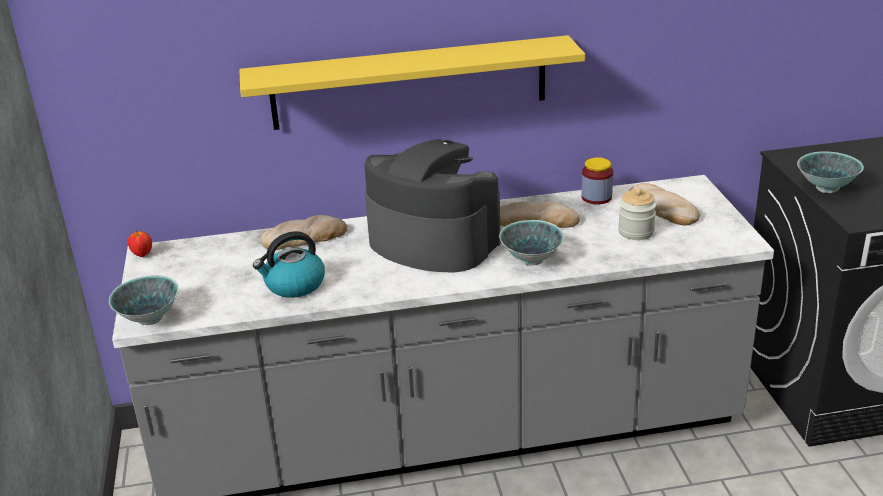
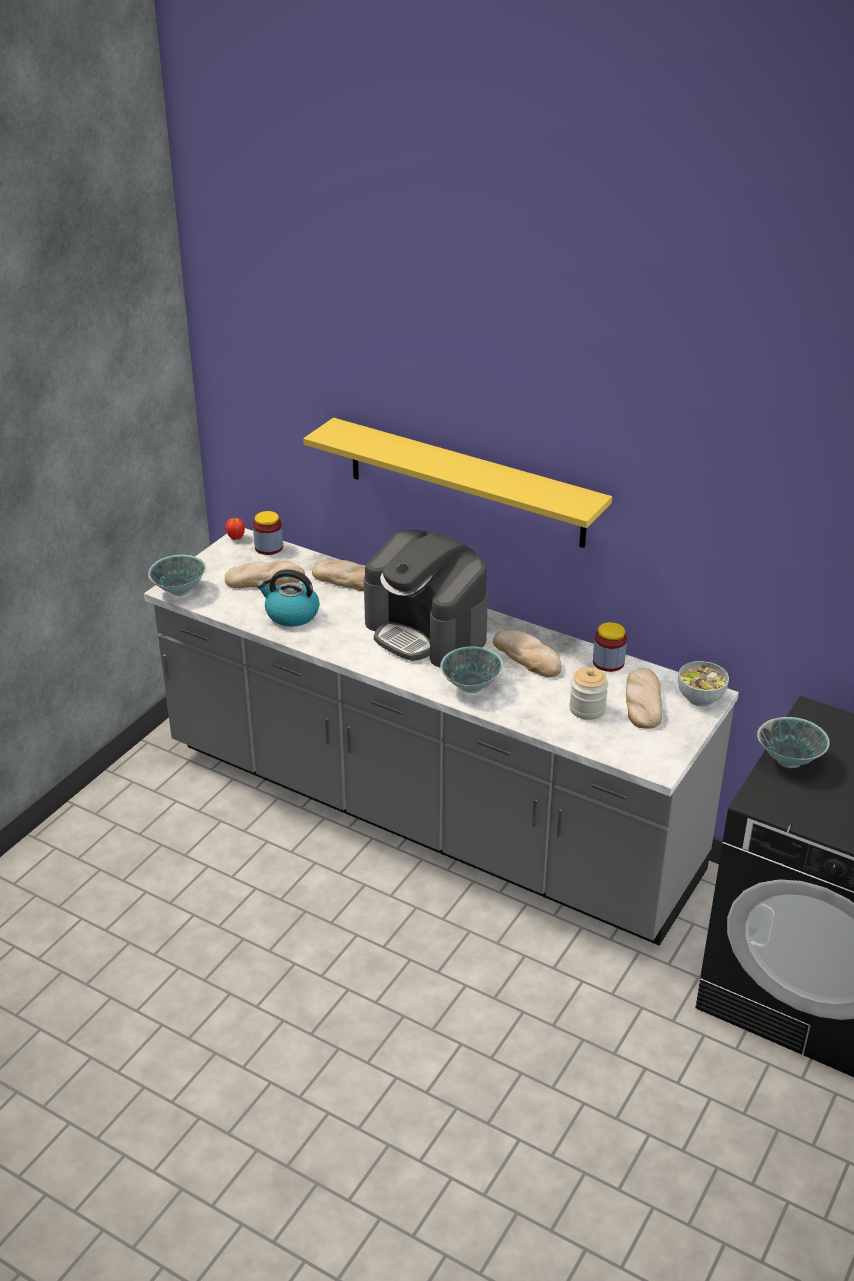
camera: 40 degrees right, 5 degrees up
coffee machine [364,139,500,273] -> coffee machine turned 150 degrees clockwise [364,530,488,668]
none -> bread [225,560,305,588]
none -> jar [253,511,283,555]
none -> bowl [678,661,729,706]

